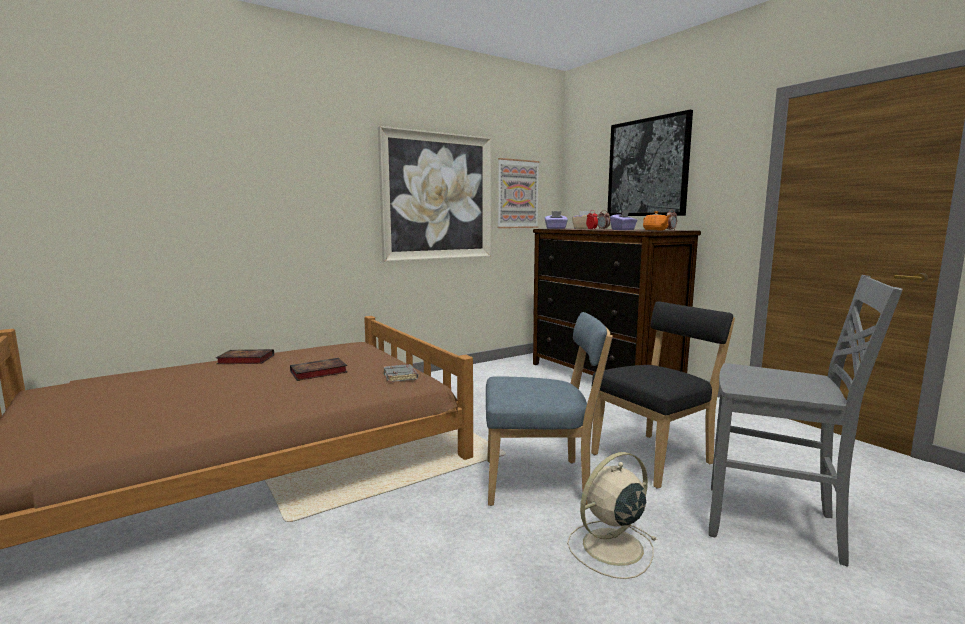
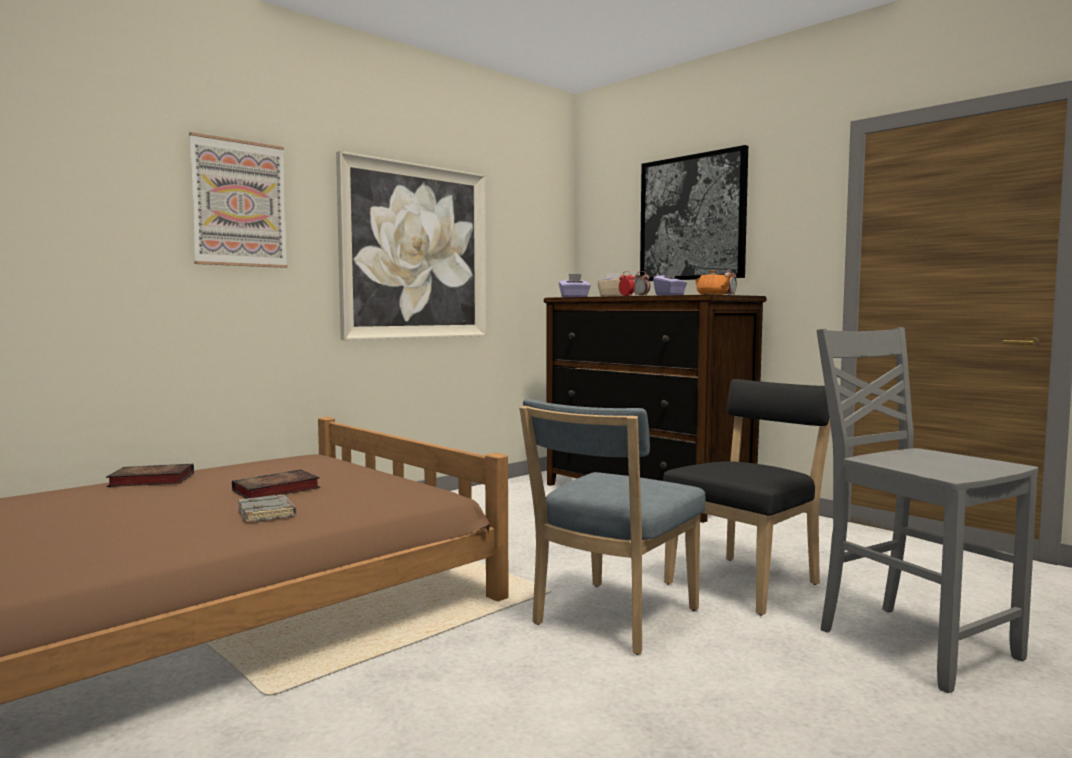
camera: 10 degrees left, 5 degrees down
grey book [383,364,418,382] -> grey book moved to [238,494,296,522]
blue chair [486,312,613,506] -> blue chair turned 135 degrees clockwise [519,399,705,655]
picture [498,158,539,228] -> picture moved to [189,132,288,268]
beige fan [567,452,658,579] -> none
grey chair [708,275,903,567] -> grey chair turned 135 degrees counterclockwise [817,327,1038,693]

